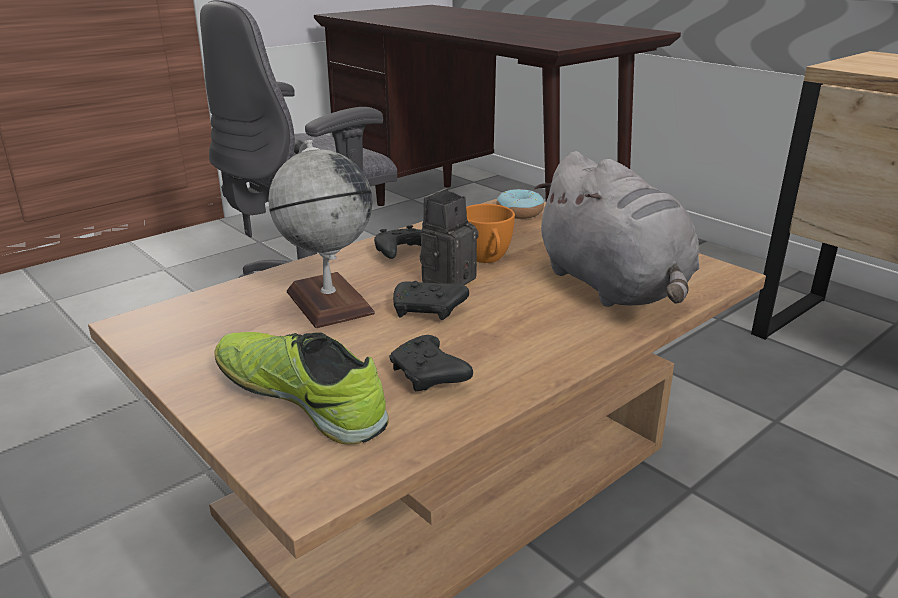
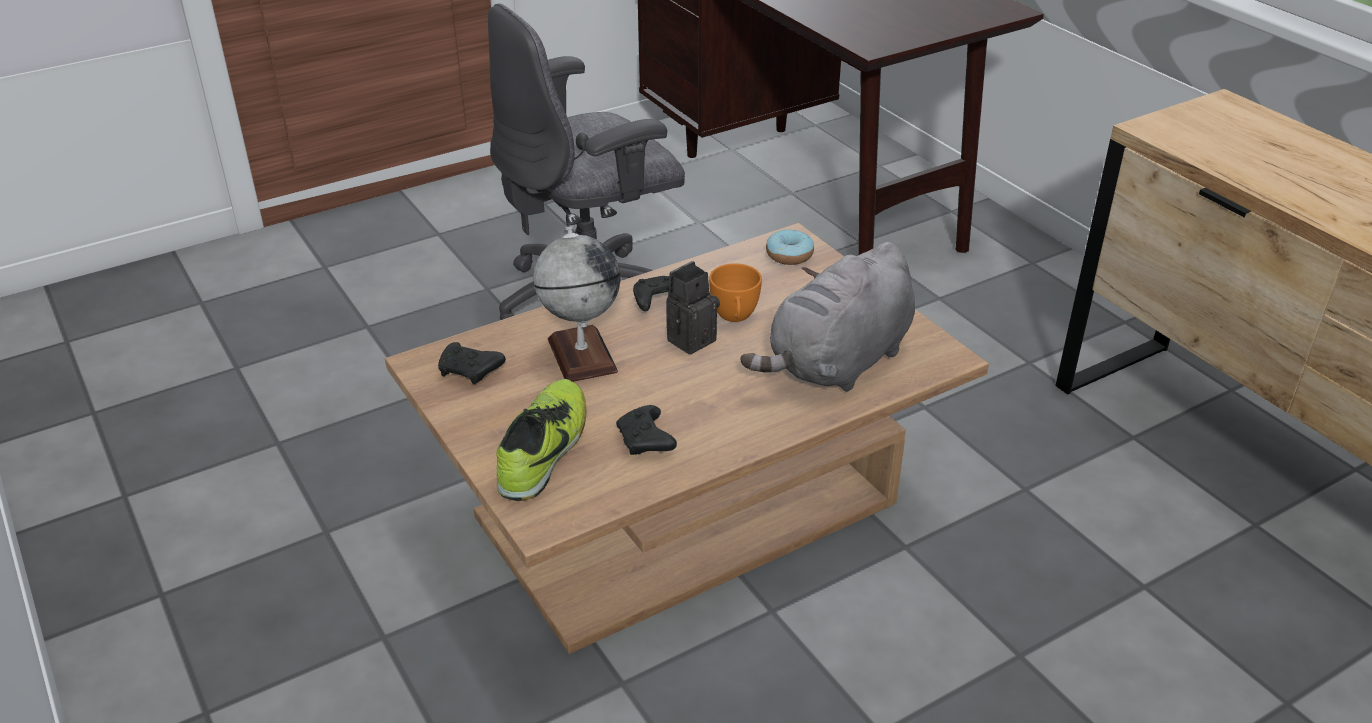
camera: 10 degrees right, 10 degrees up
shoe [214,332,389,444] -> shoe turned 60 degrees clockwise [496,379,586,501]
black game controller [393,281,469,320] -> black game controller moved to [438,342,506,384]
grey plush toy [534,151,699,307] -> grey plush toy turned 60 degrees clockwise [741,242,915,392]

